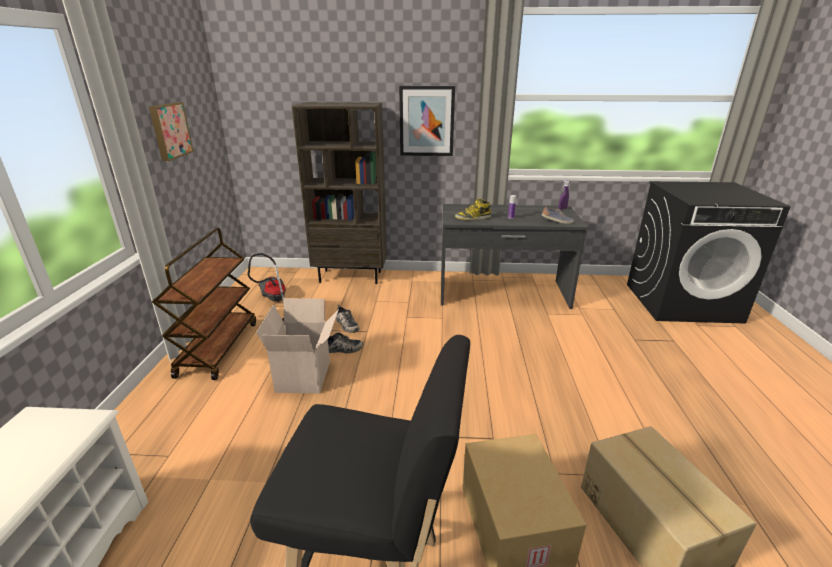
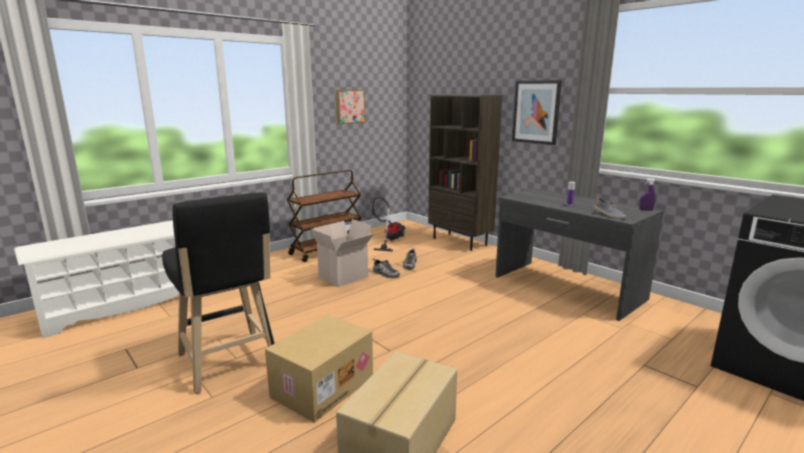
camera: 45 degrees right, 10 degrees down
boot [455,198,491,220] -> none

